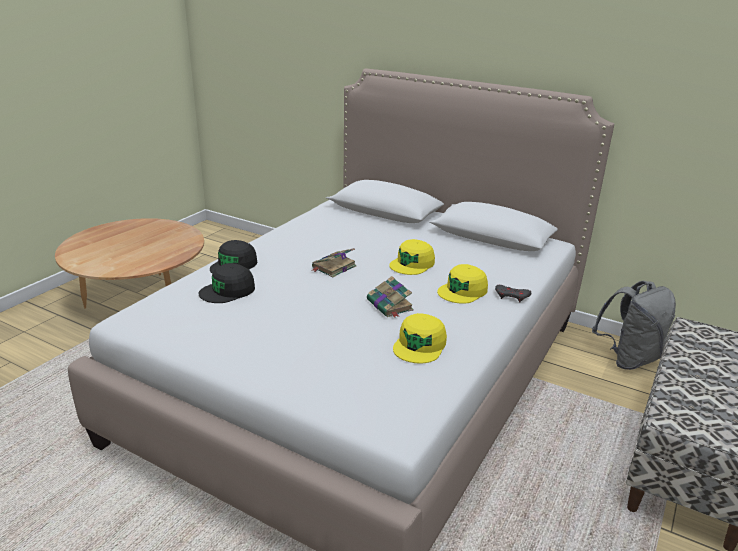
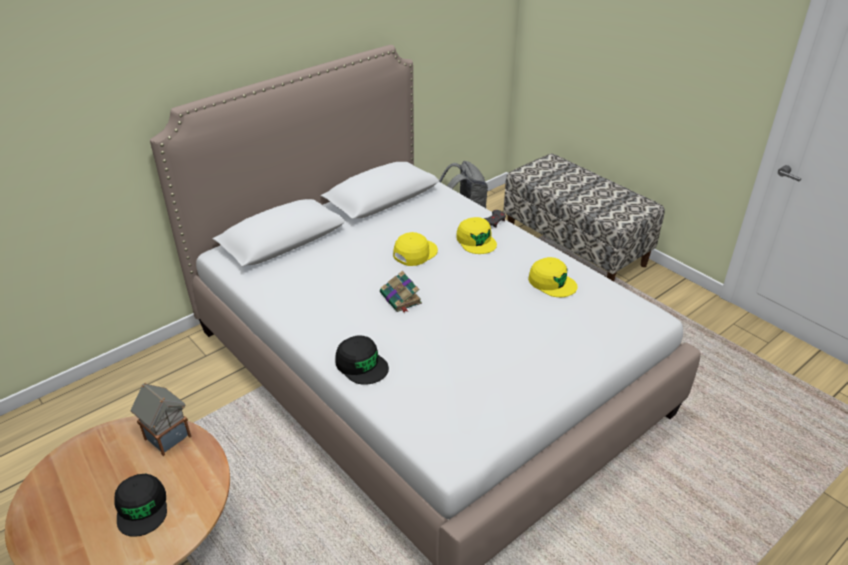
camera: 70 degrees left, 10 degrees up
black cap [198,263,255,303] -> black cap moved to [114,474,167,537]
book [367,276,414,317] -> none
yellow cap [389,239,435,275] -> yellow cap turned 105 degrees counterclockwise [393,232,438,266]
none -> toy house [130,383,191,456]

